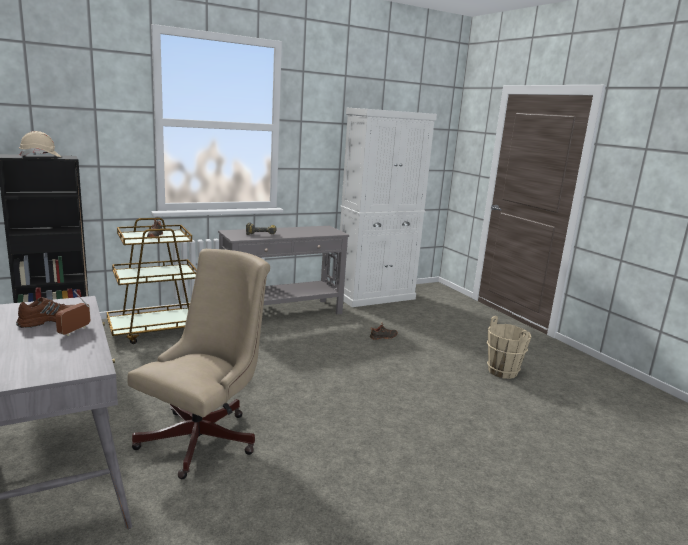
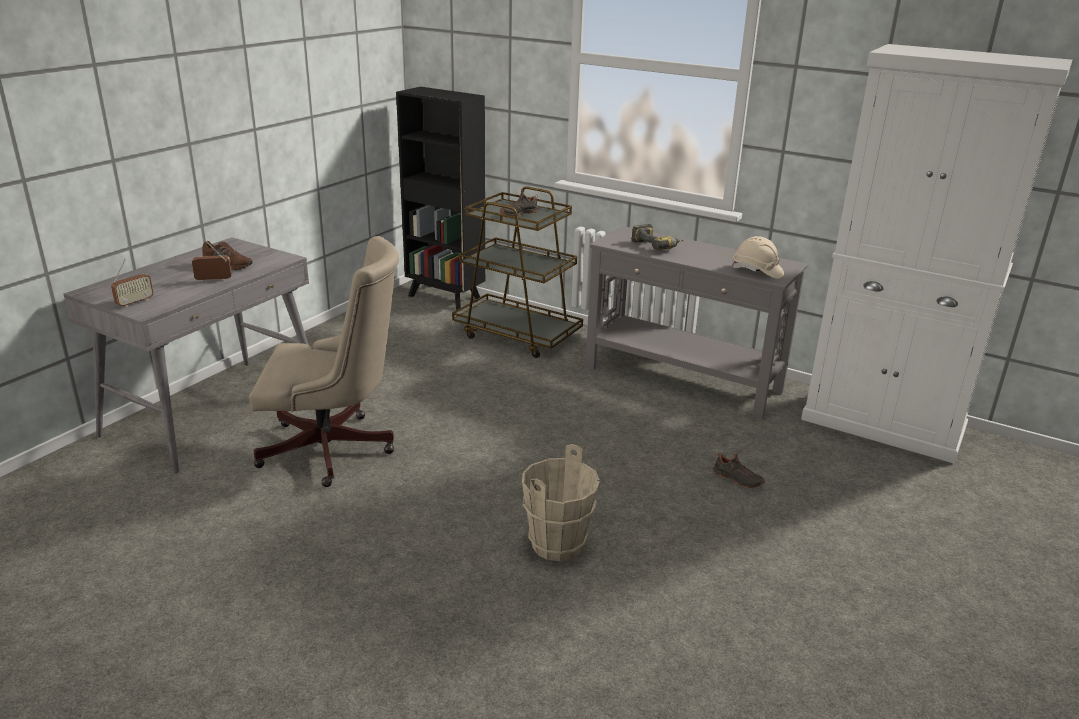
camera: 60 degrees right, 10 degrees up
beige hard hat [19,131,61,157] -> beige hard hat moved to [733,236,784,279]
beige bucket [486,316,531,379] -> beige bucket moved to [522,444,600,562]
none -> radio [111,259,154,308]

